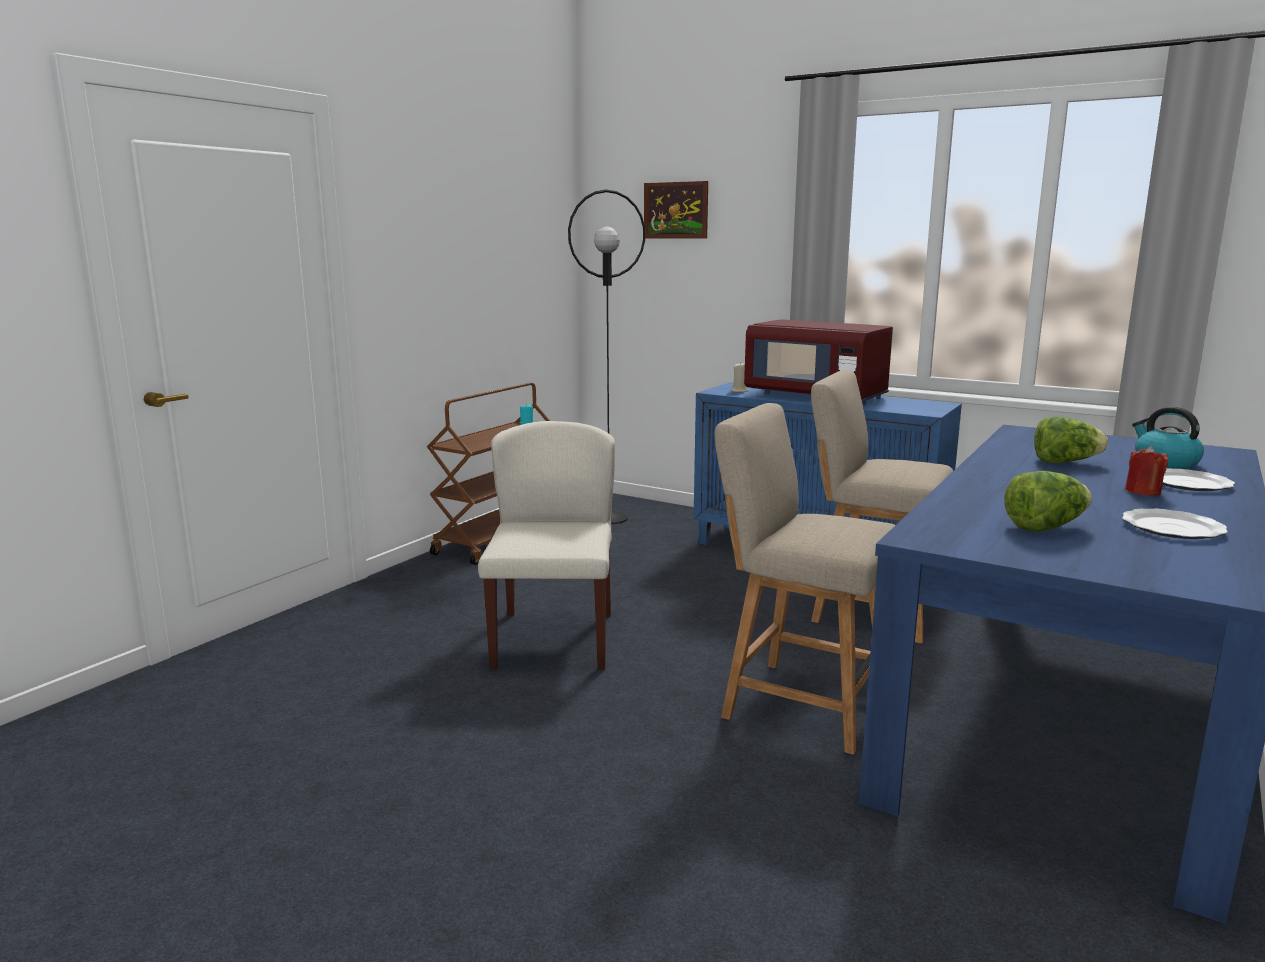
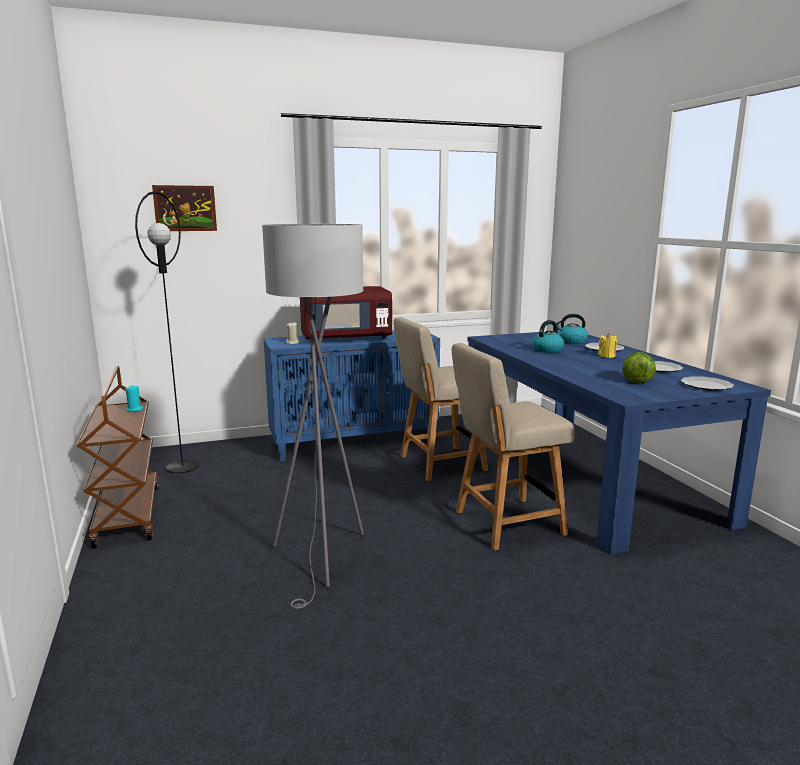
camera: 50 degrees left, 0 degrees up
beige chair [478,421,615,670] -> grey floor lamp [262,224,364,609]
lettuce [1034,417,1108,463] -> kettle [532,320,564,353]
red candle [1125,446,1168,496] -> yellow candle [598,333,617,358]
none -> plate [681,376,734,391]

